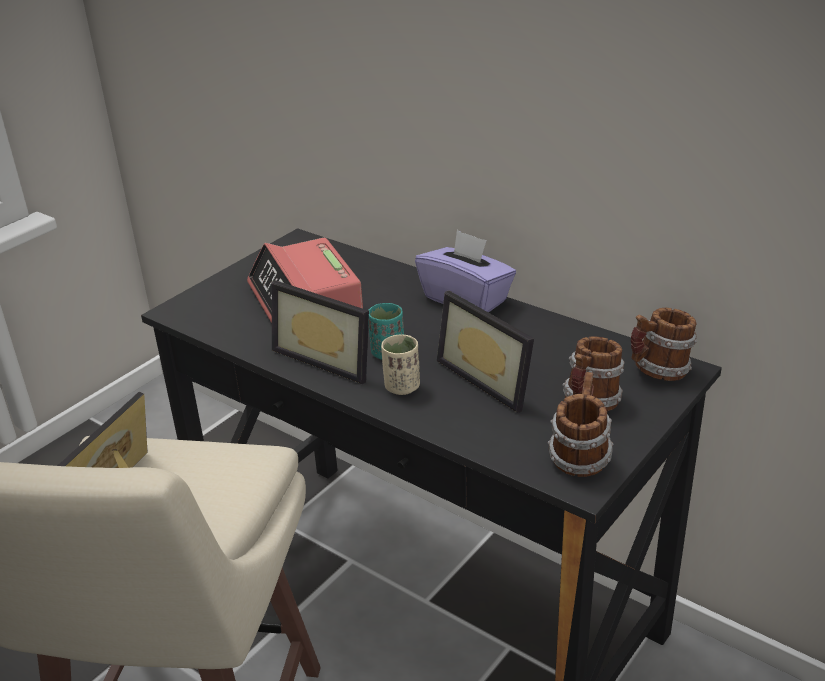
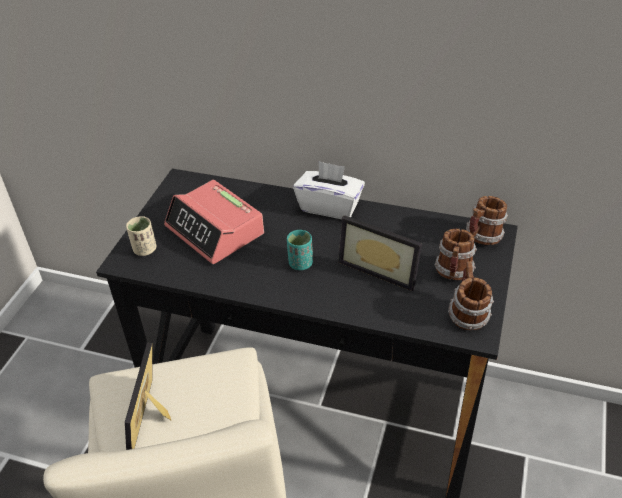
camera: 20 degrees left, 10 degrees up
picture frame [272,280,369,384] -> none
beige cup [381,335,420,395] -> beige cup moved to [126,216,156,256]
purple tissue box [415,230,516,313] -> white tissue box [293,161,365,219]

